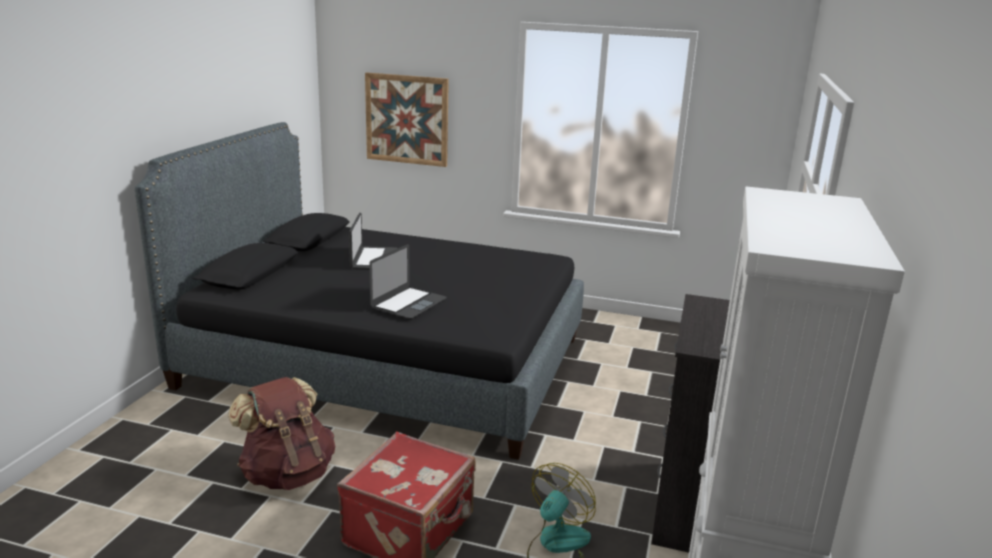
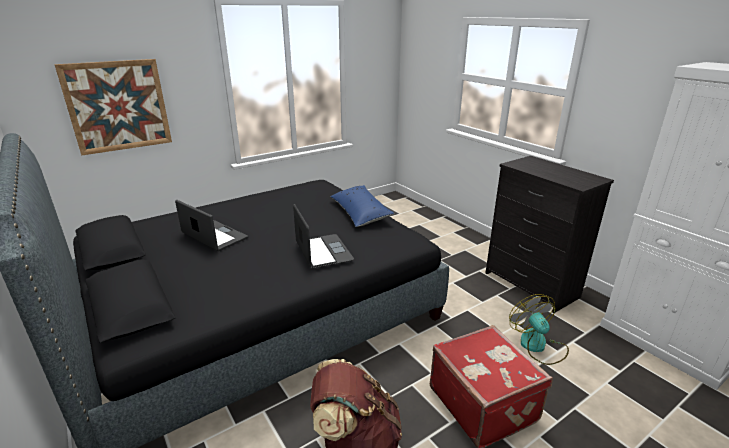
camera: 50 degrees left, 5 degrees up
none -> blue pillow [330,185,394,227]

